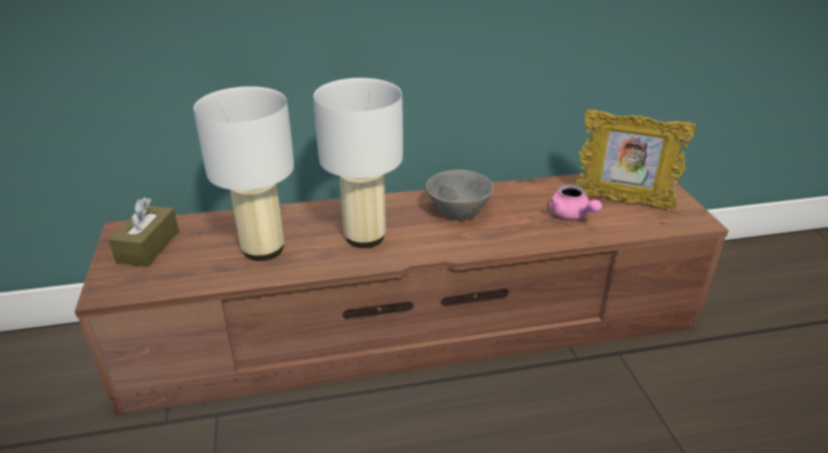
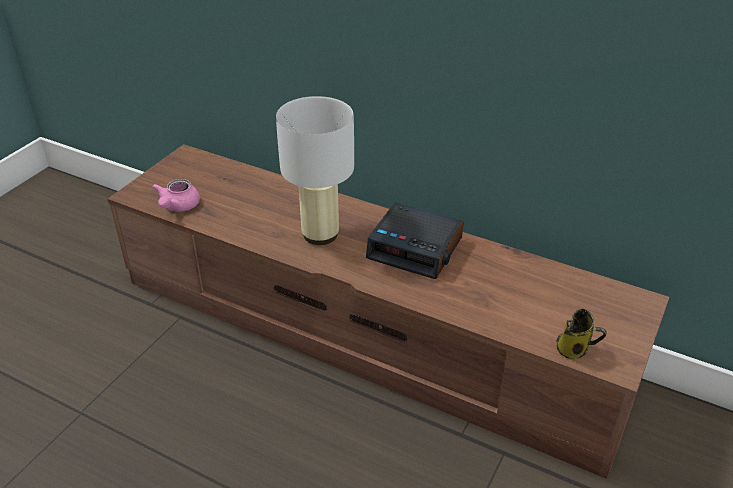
camera: 40 degrees right, 5 degrees up
brown tissue box [109,197,179,267] -> none
white table lamp [193,86,294,261] -> none
grey bowl [426,170,494,220] -> alarm clock [366,203,464,279]
pink teapot [549,184,602,219] -> pink teapot moved to [152,179,200,212]
picture frame [575,110,696,210] -> none
none -> mug [557,309,607,359]

